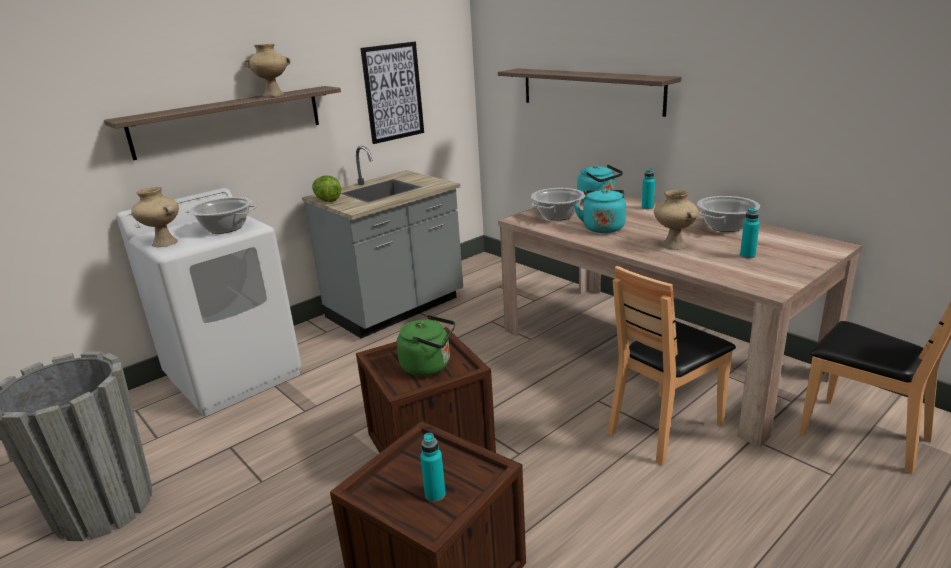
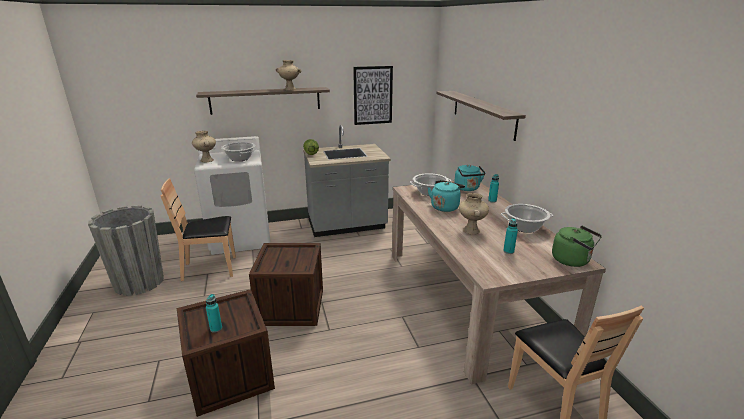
camera: 25 degrees right, 0 degrees up
green kettle [397,315,455,376] -> green kettle moved to [552,225,602,267]
brown chair [607,266,736,465] -> brown chair moved to [161,178,236,281]

